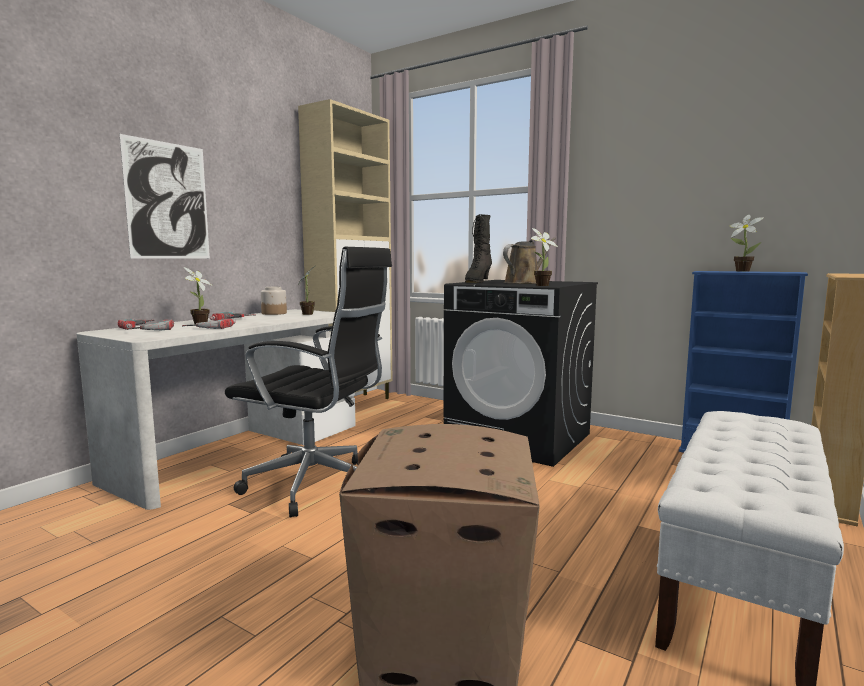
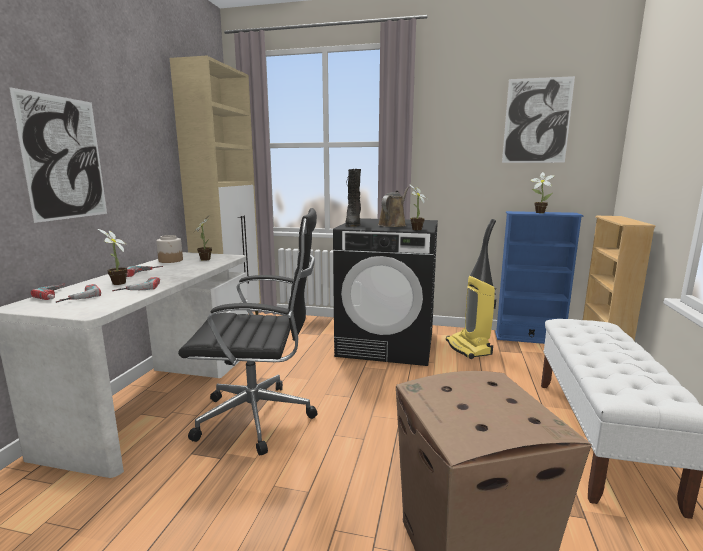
camera: 20 degrees left, 5 degrees up
none -> vacuum cleaner [446,219,496,359]
none -> picture [502,76,575,163]

